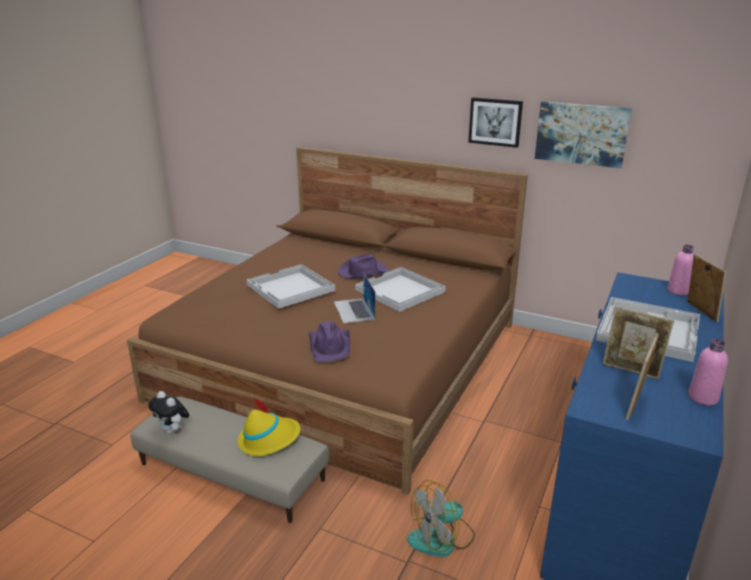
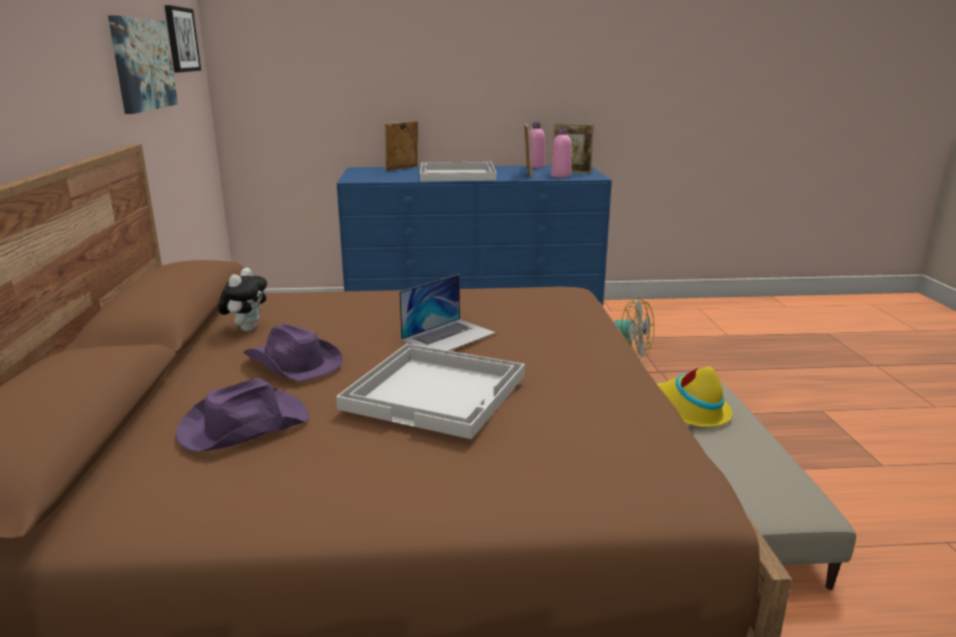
camera: 120 degrees left, 5 degrees down
plush toy [148,391,189,434] -> plush toy moved to [218,268,267,332]
purple hat [309,322,350,362] -> purple hat moved to [176,378,309,452]
white tray [355,267,446,312] -> none
picture [468,97,523,148] -> picture moved to [164,5,201,72]
pink bottle [668,245,694,295] -> pink bottle moved to [551,128,571,178]

